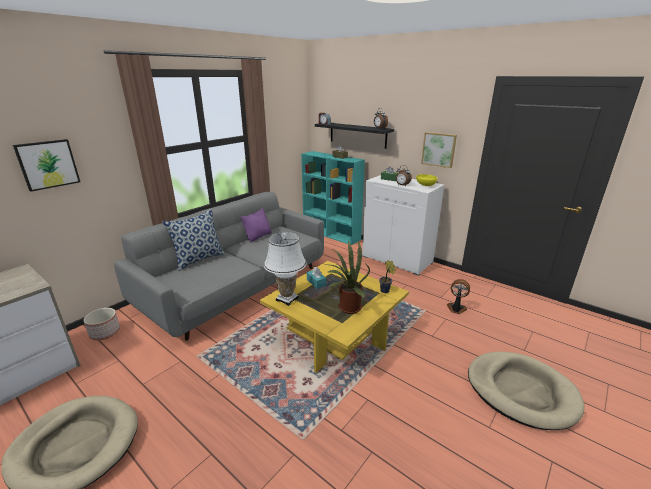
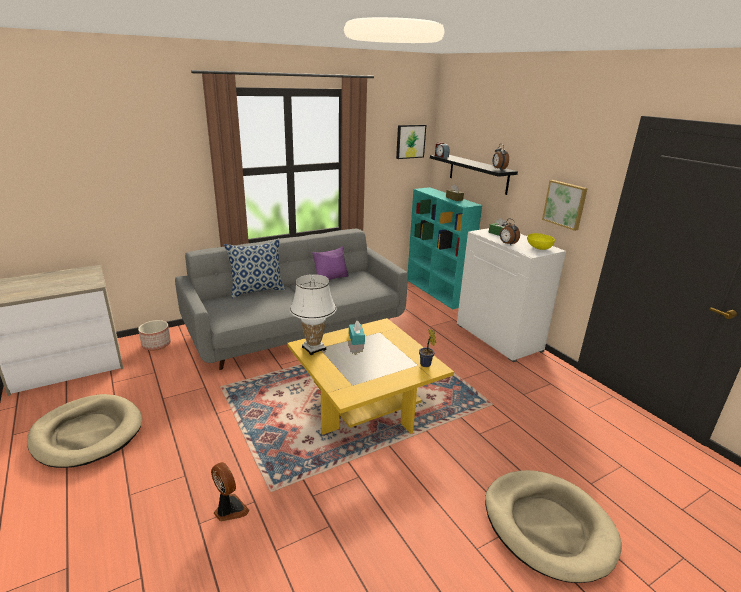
camera: 20 degrees right, 0 degrees up
picture [13,139,80,192] -> picture moved to [396,125,426,159]
potted plant [325,241,370,314] -> none
fan [447,279,470,314] -> fan moved to [211,462,250,522]

